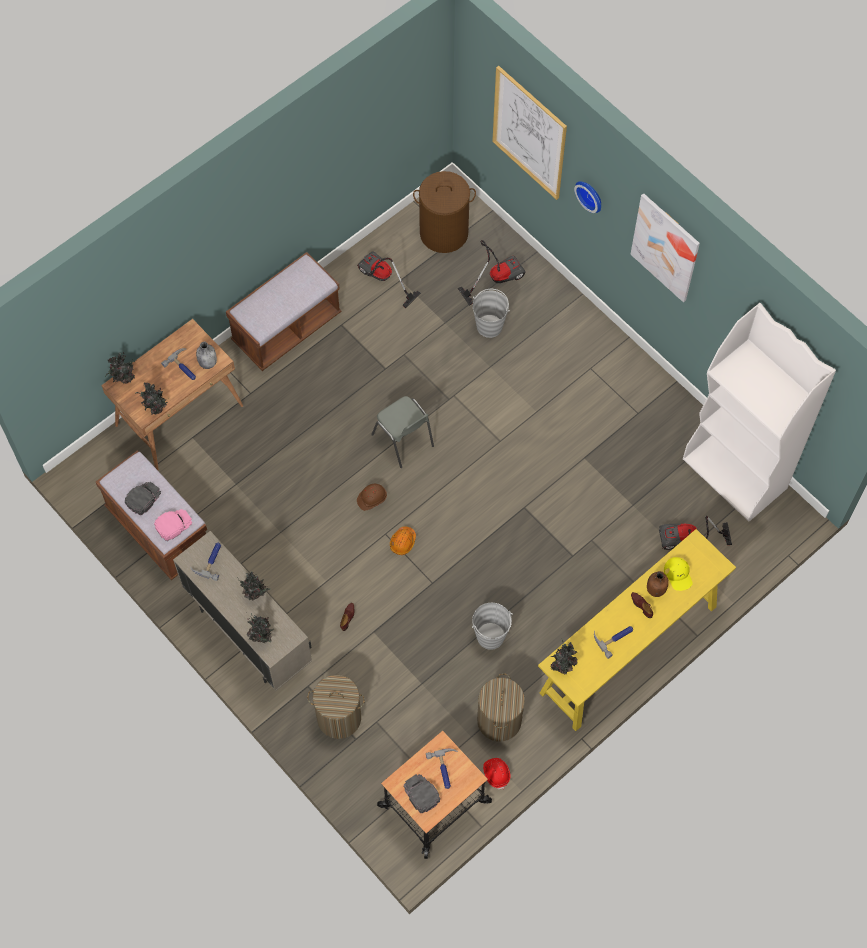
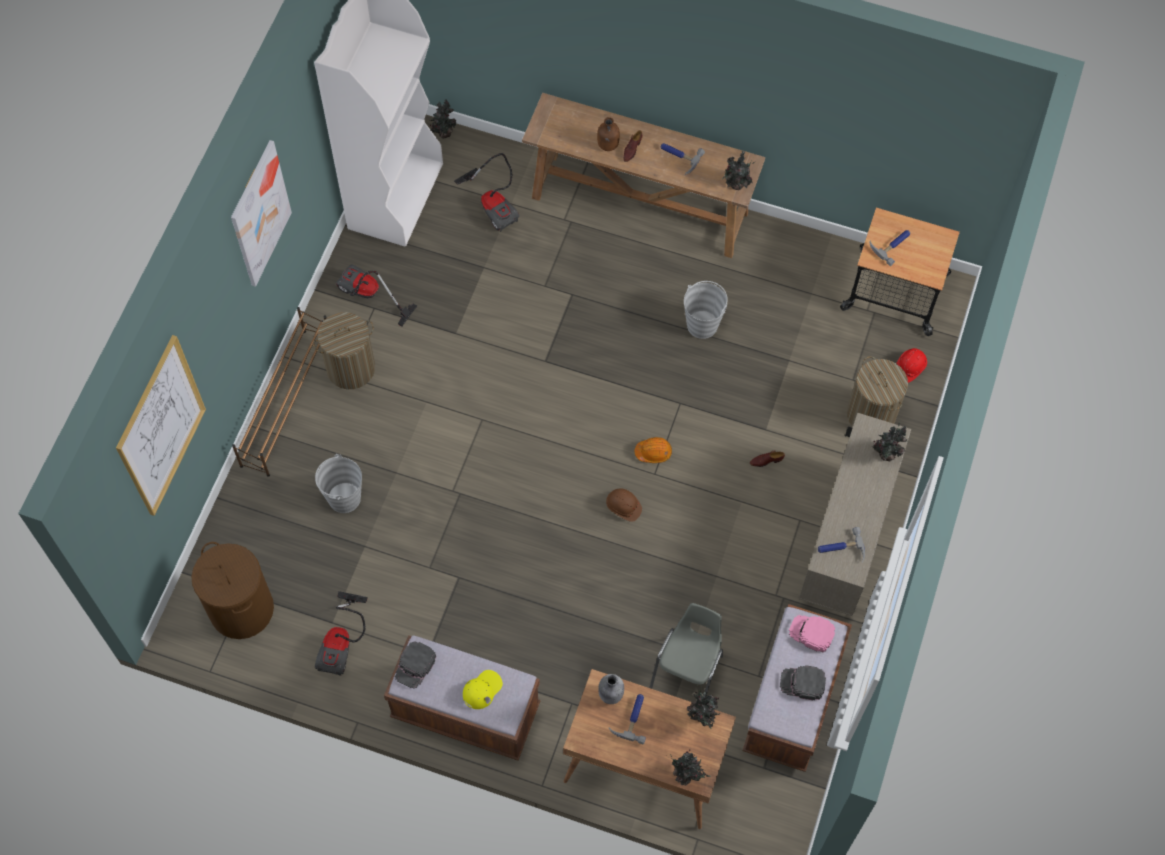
camera: 120 degrees left, 0 degrees up
potted plant [237,571,270,601] -> potted plant moved to [430,99,457,138]
grey chair [371,396,434,468] -> grey chair moved to [649,603,723,696]
black cap [403,774,440,813] -> black cap moved to [395,641,436,689]
vacuum cleaner [458,240,526,306] -> vacuum cleaner moved to [336,265,417,327]
laundry basket [477,673,525,741] -> laundry basket moved to [313,312,375,389]
red hard hat [483,758,511,789] -> red hard hat moved to [896,348,927,383]
yellow console table [538,529,736,731] -> brown console table [522,93,765,258]
wall clock [574,181,601,213] -> none
yellow cap [664,557,693,591] -> yellow cap moved to [463,670,503,709]
none -> brown shoe rack [232,307,326,477]

